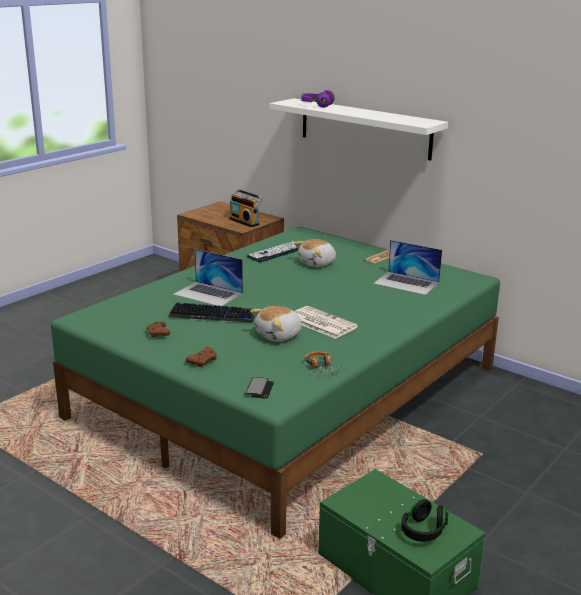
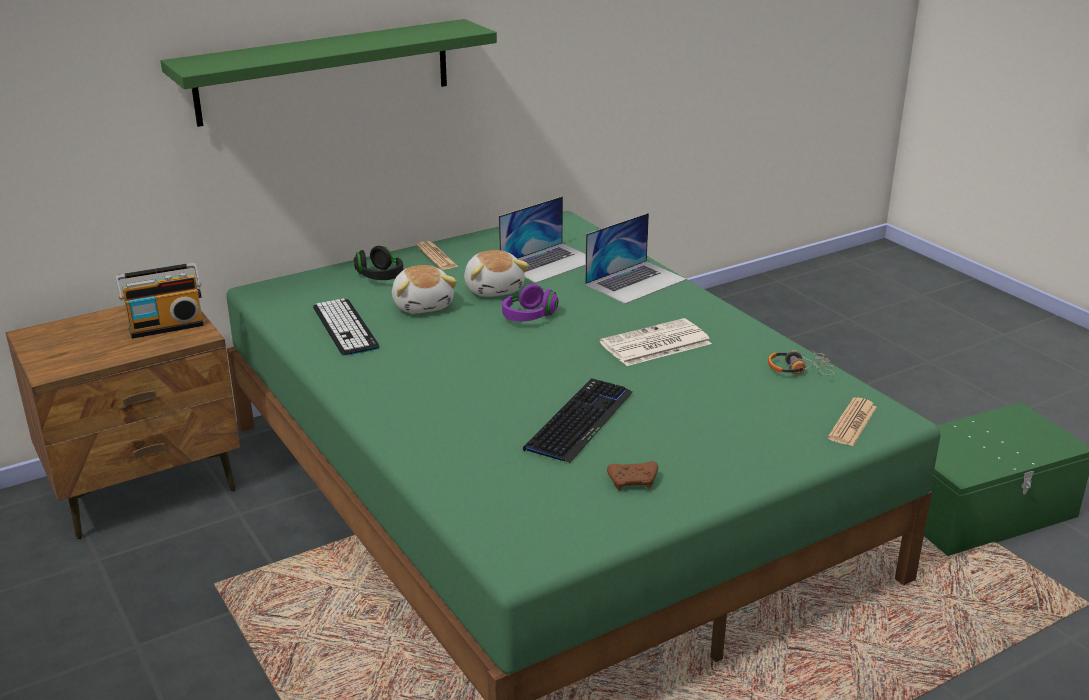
camera: 70 degrees left, 5 degrees up
laptop [173,249,243,306] -> laptop moved to [585,213,687,304]
brown game controller [186,347,217,368] -> none
phone [246,377,274,399] -> newspaper [827,397,877,446]
plush toy [250,306,302,342] -> plush toy moved to [464,250,529,297]
white shelf [270,98,448,161] -> green shelf [161,19,497,127]
purple headphones [301,90,335,108] -> purple headphones moved to [502,284,558,322]
black headphones [401,499,448,542] -> black headphones moved to [354,246,403,280]

